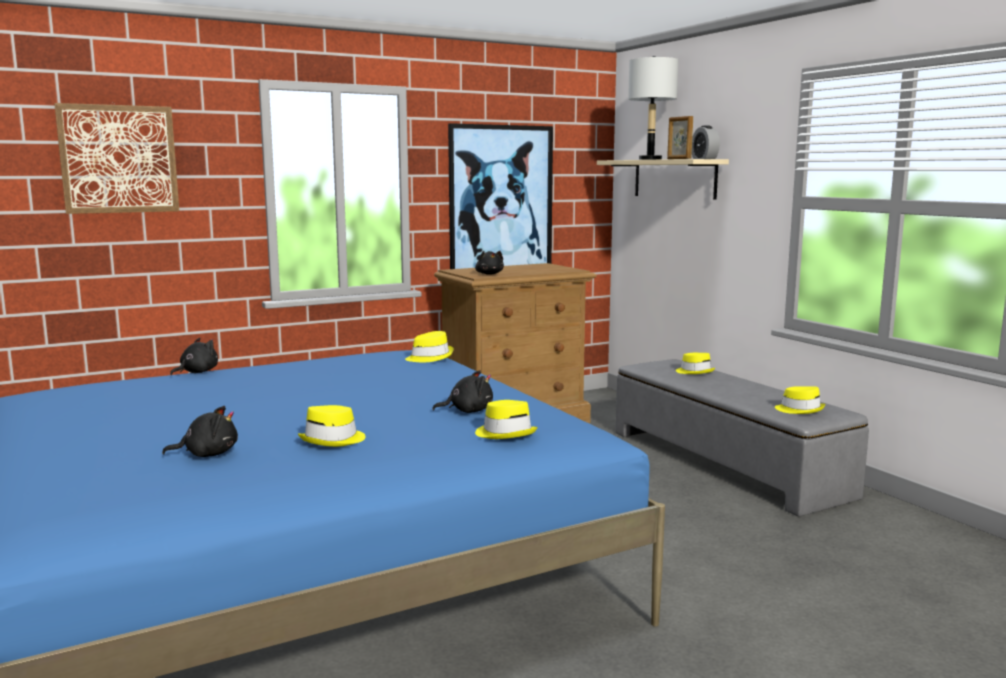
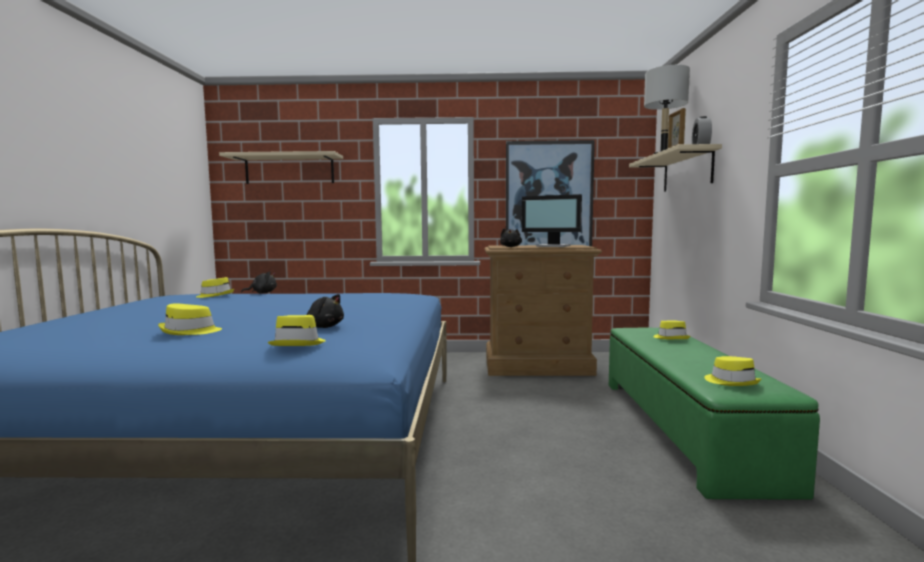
camera: 30 degrees right, 5 degrees down
picture [54,102,179,214] -> beige shelf [219,151,343,184]
black plush toy [162,406,238,457] -> none
yellow hat [405,331,454,362] -> yellow hat moved to [196,277,234,298]
grey bench [615,359,869,517] -> green bench [609,328,820,500]
none -> monitor [522,194,582,247]

